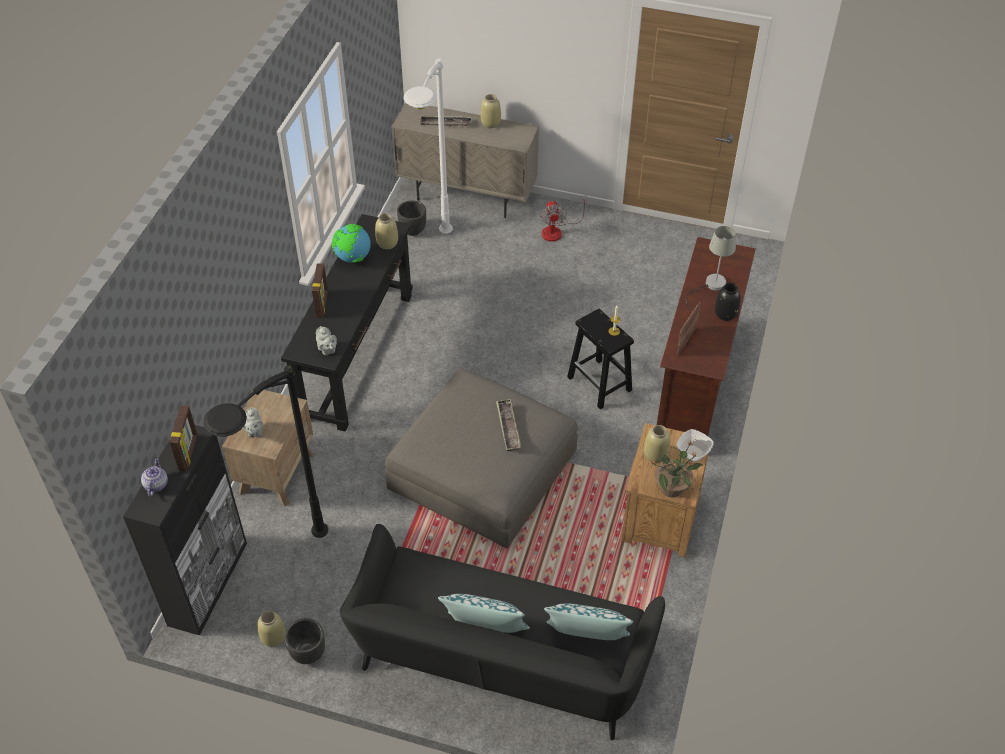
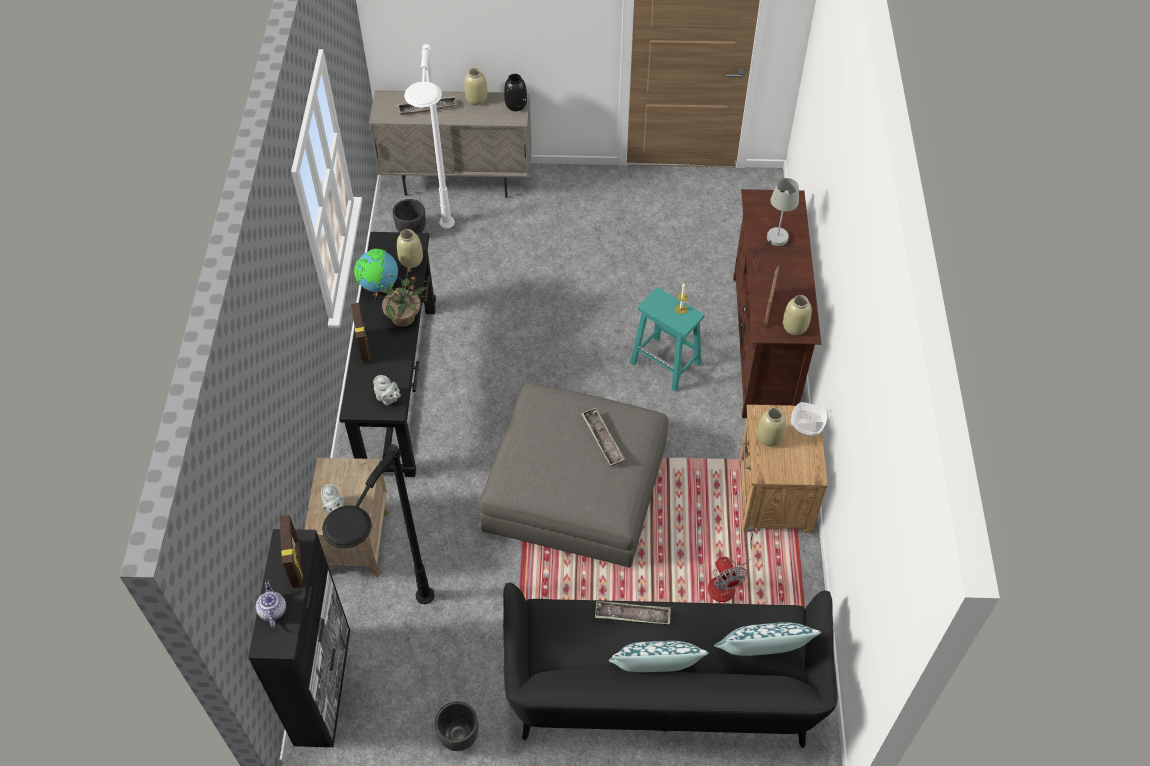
camera: 15 degrees left, 5 degrees up
beige vase [257,611,286,647] -> beige vase moved to [783,295,812,335]
fan [541,196,587,242] -> fan moved to [708,525,754,602]
black stool [567,309,634,409] -> turquoise stool [630,287,705,392]
potted plant [650,441,703,497] -> potted plant moved to [372,266,427,327]
black vase [715,283,741,321] -> black vase moved to [504,74,527,111]
none -> tray [595,601,671,625]

